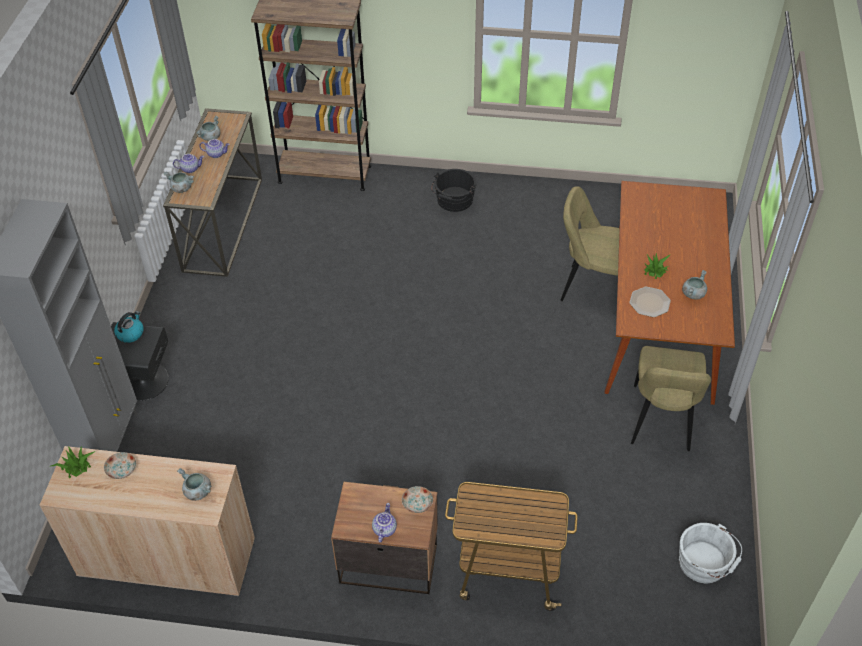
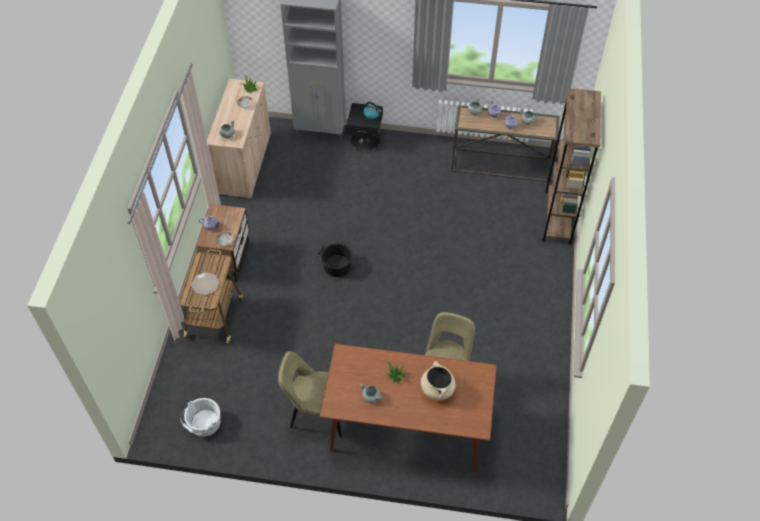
camera: 90 degrees right, 5 degrees up
black bucket [431,169,476,212] -> black bucket moved to [317,242,353,277]
plate [629,287,671,317] -> plate moved to [191,272,219,295]
none -> beige cooking pot [421,361,456,401]

